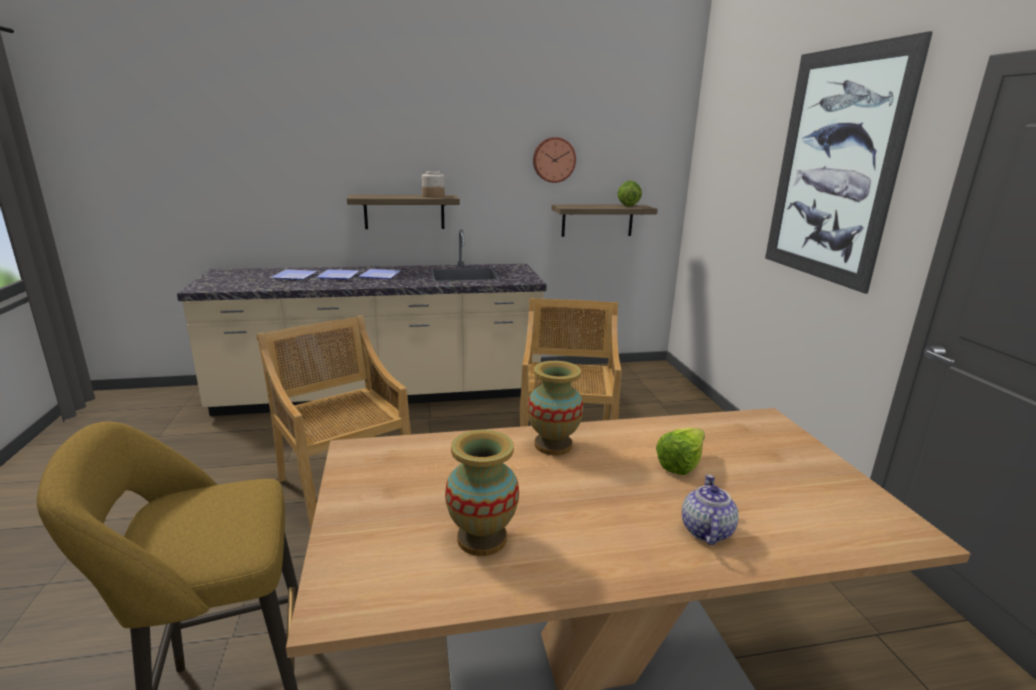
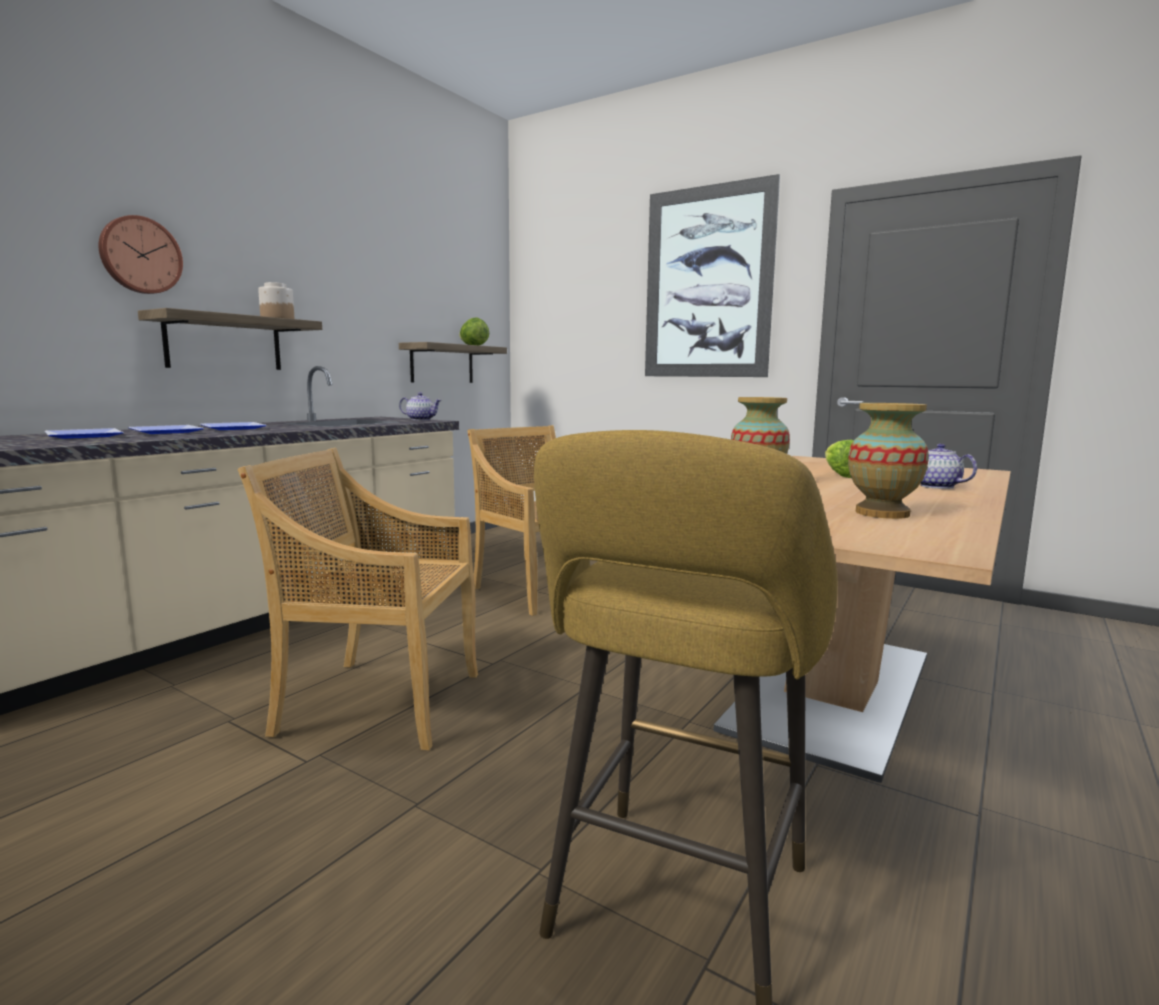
camera: 45 degrees left, 10 degrees down
wall clock [533,137,576,183] -> wall clock moved to [99,215,183,294]
none -> teapot [399,392,442,420]

